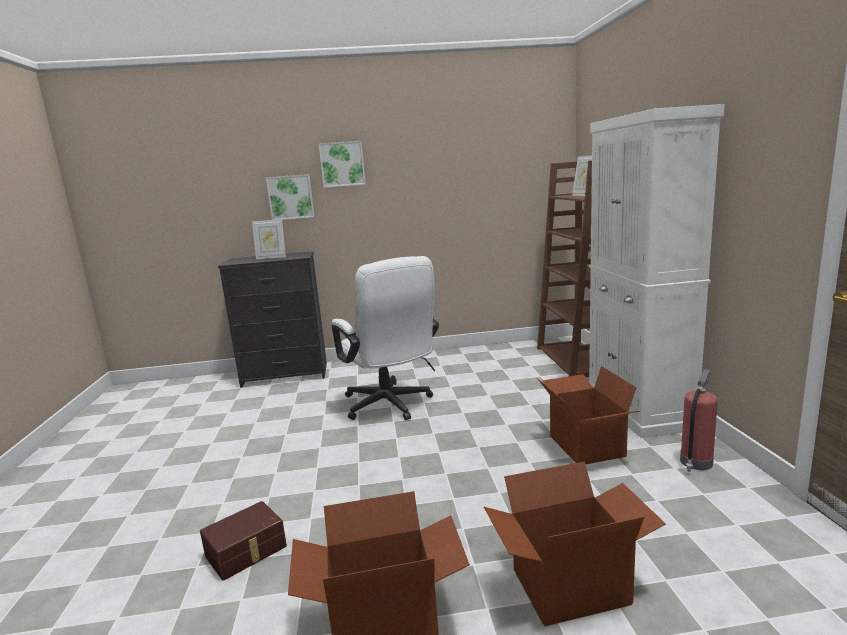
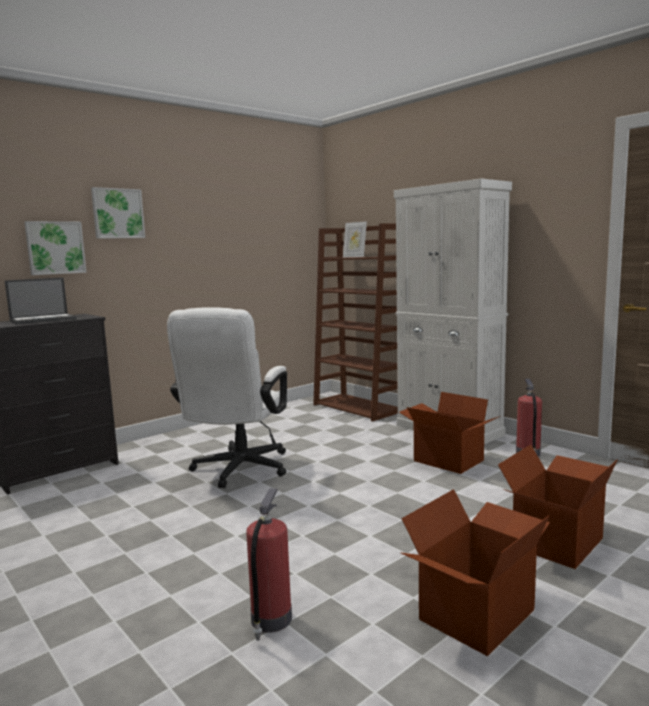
camera: 35 degrees left, 5 degrees down
brown storage box [200,501,287,581] -> fire extinguisher [246,488,292,641]
picture frame [252,219,286,259] -> laptop [5,278,77,325]
white office chair [332,256,439,420] -> white office chair turned 75 degrees clockwise [167,307,287,488]

